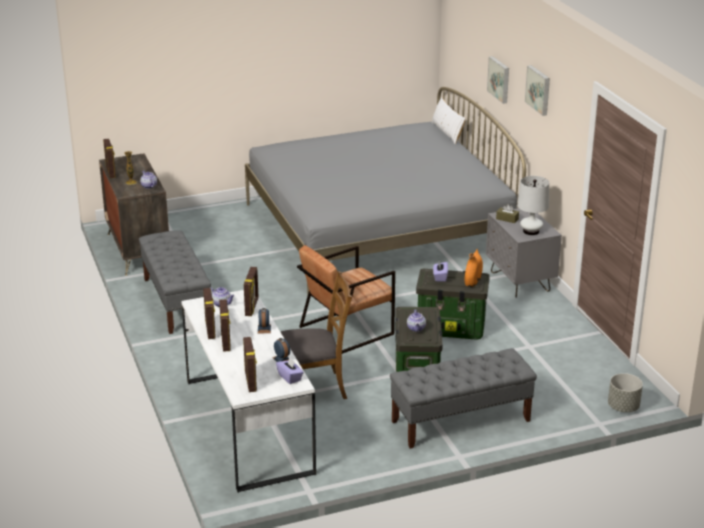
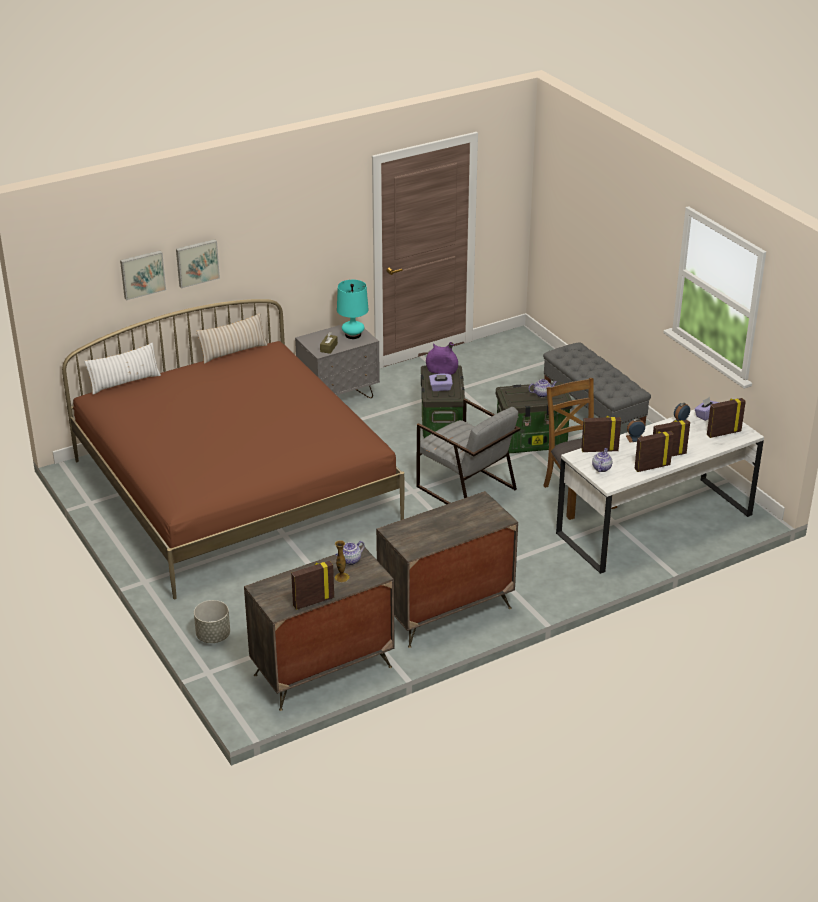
camera: 100 degrees left, 5 degrees up
grey bench [139,230,211,334] -> dresser [376,491,518,648]
grey bed [245,87,526,296] -> brown bed [62,299,404,599]
brown armchair [297,245,395,354] -> grey armchair [416,399,520,504]
orange vase [465,249,483,287] -> purple vase [426,342,458,375]
white table lamp [517,176,549,235] -> turquoise table lamp [337,280,369,339]
picture [525,65,550,116] -> picture moved to [120,250,166,300]
grey planter [608,373,643,412] -> grey planter moved to [194,600,230,643]
none -> beige pillow [196,313,267,364]

